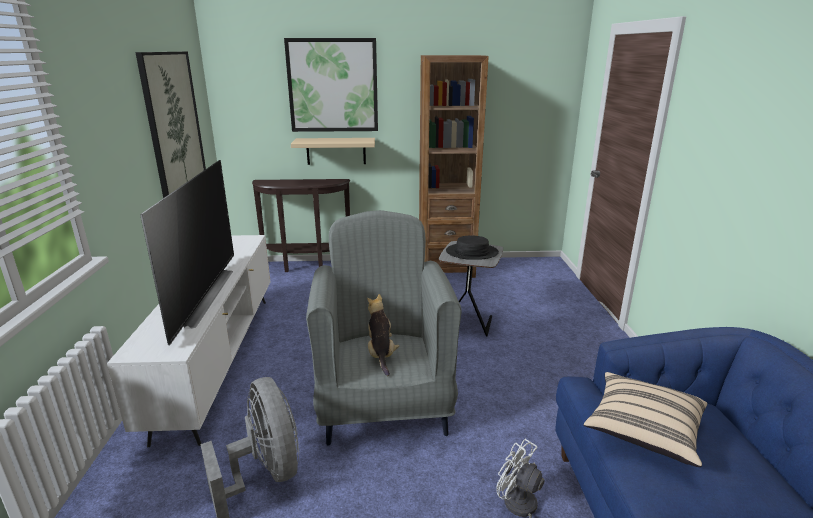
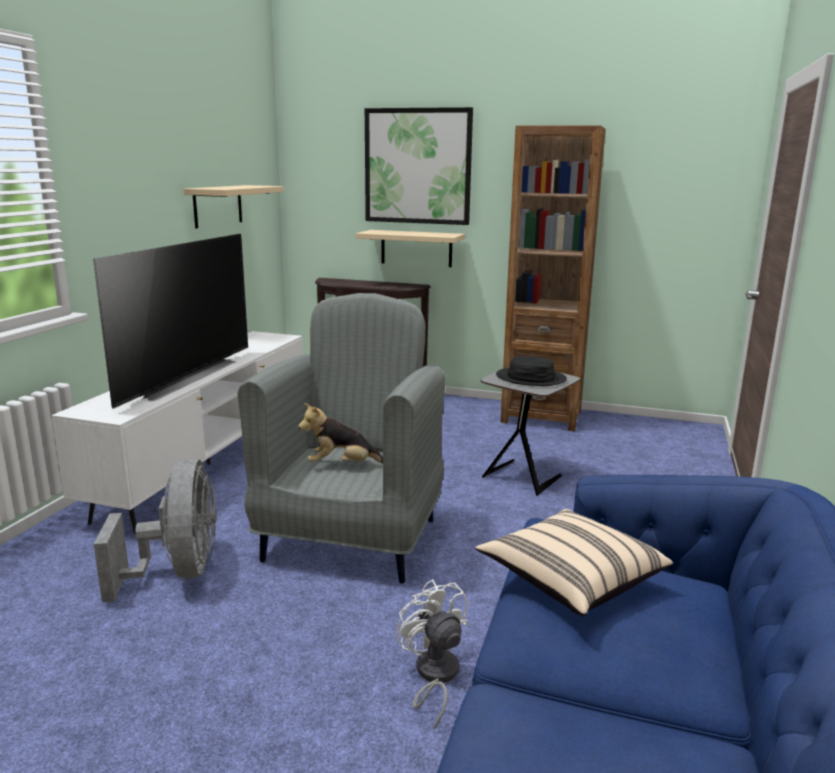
camera: 20 degrees right, 5 degrees down
picture [135,52,206,198] -> beige shelf [183,185,284,229]
plush toy [367,294,399,376] -> plush toy turned 105 degrees counterclockwise [298,403,383,463]

